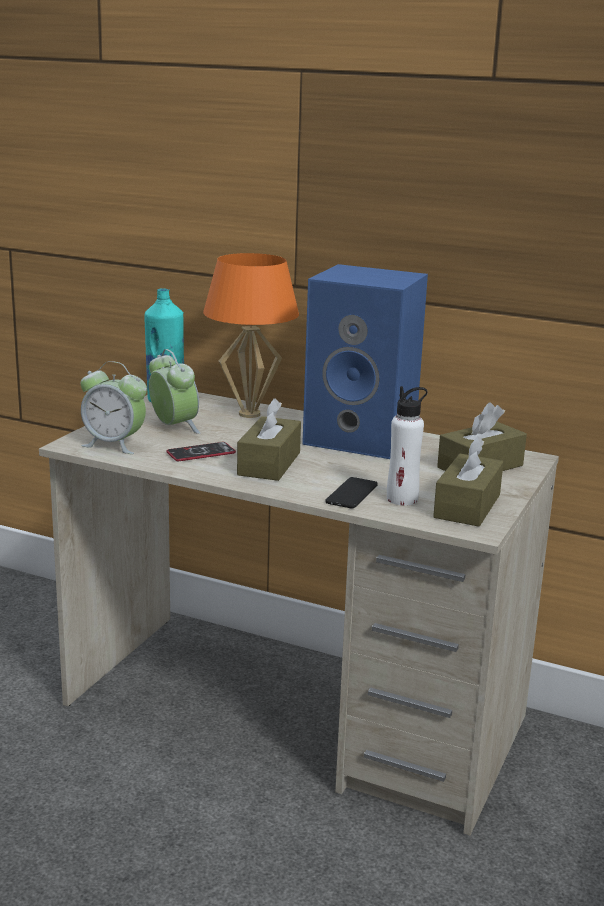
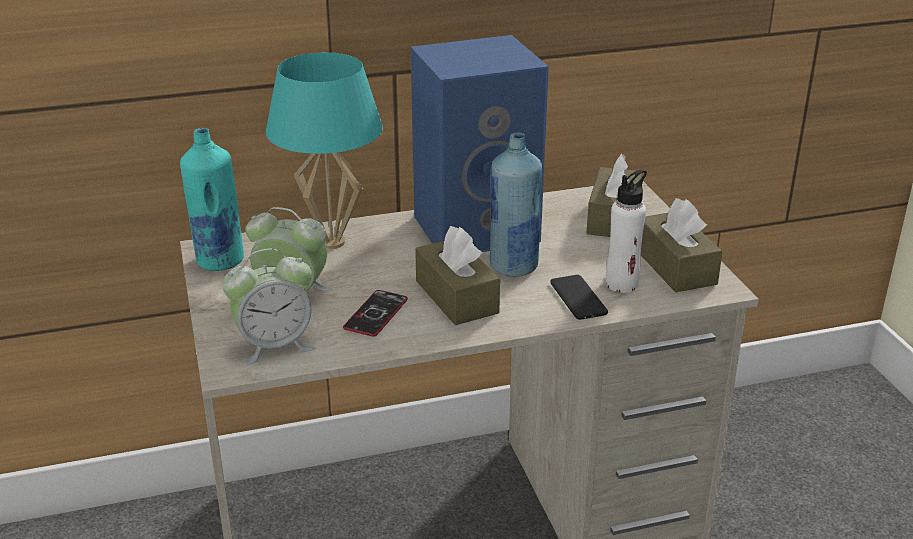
camera: 40 degrees left, 10 degrees up
orange table lamp [203,253,299,418] -> turquoise table lamp [265,52,383,249]
none -> blue bottle [490,133,542,277]

